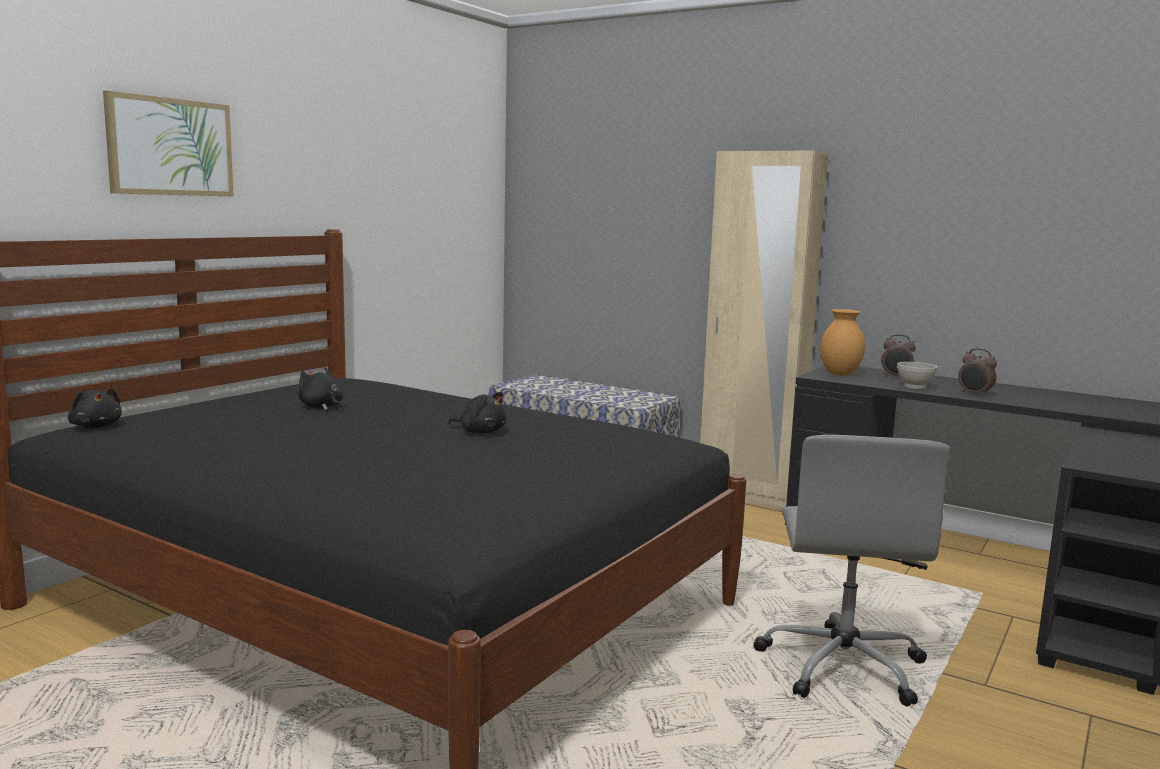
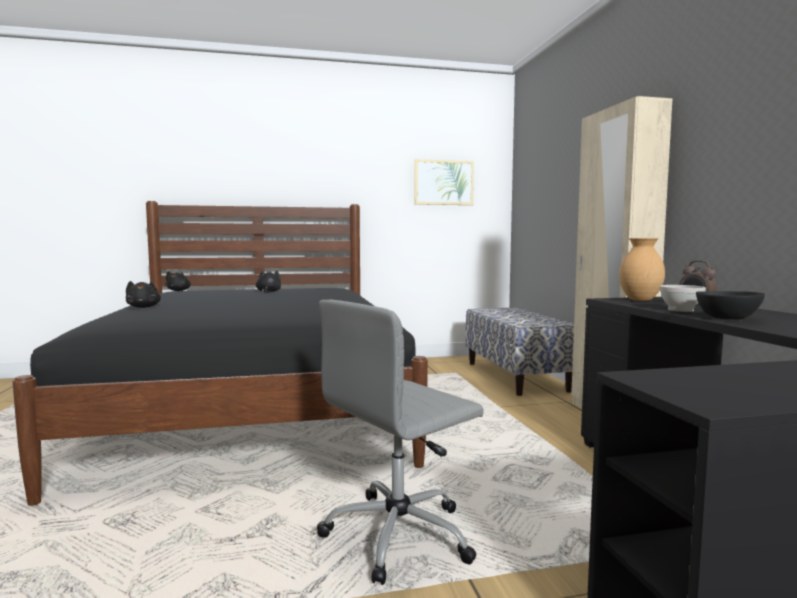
camera: 45 degrees right, 5 degrees down
picture [103,91,234,197] -> picture moved to [414,159,474,205]
black plush toy [448,392,507,434] -> black plush toy moved to [126,281,161,308]
alarm clock [958,348,997,397] -> black bowl [696,291,765,320]

